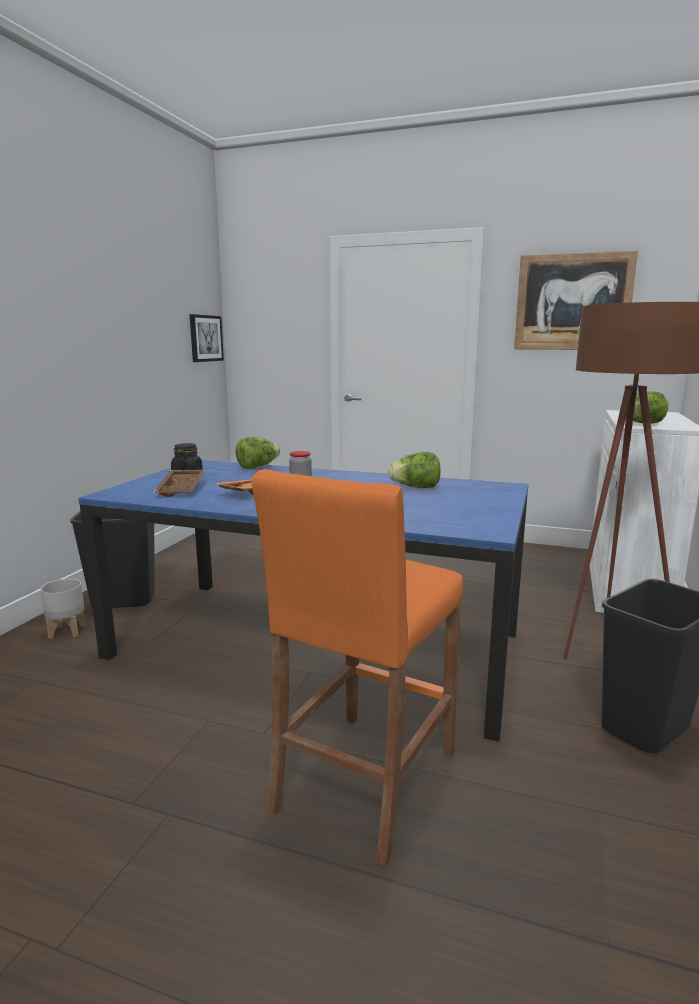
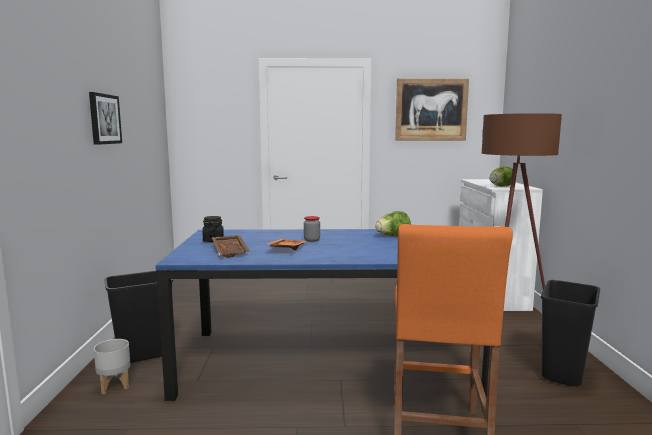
camera: 20 degrees left, 5 degrees down
picture [190,314,224,362] -> picture moved to [89,92,122,145]
lettuce [236,437,280,469] -> none

